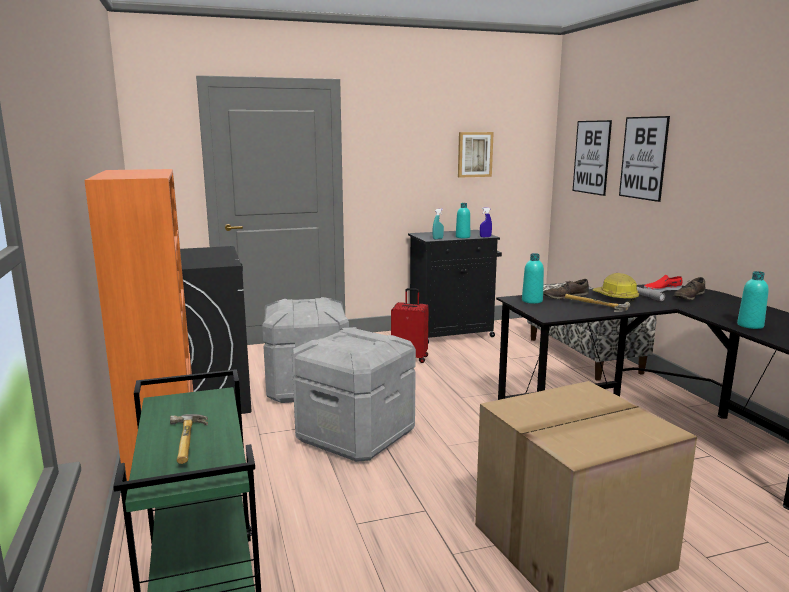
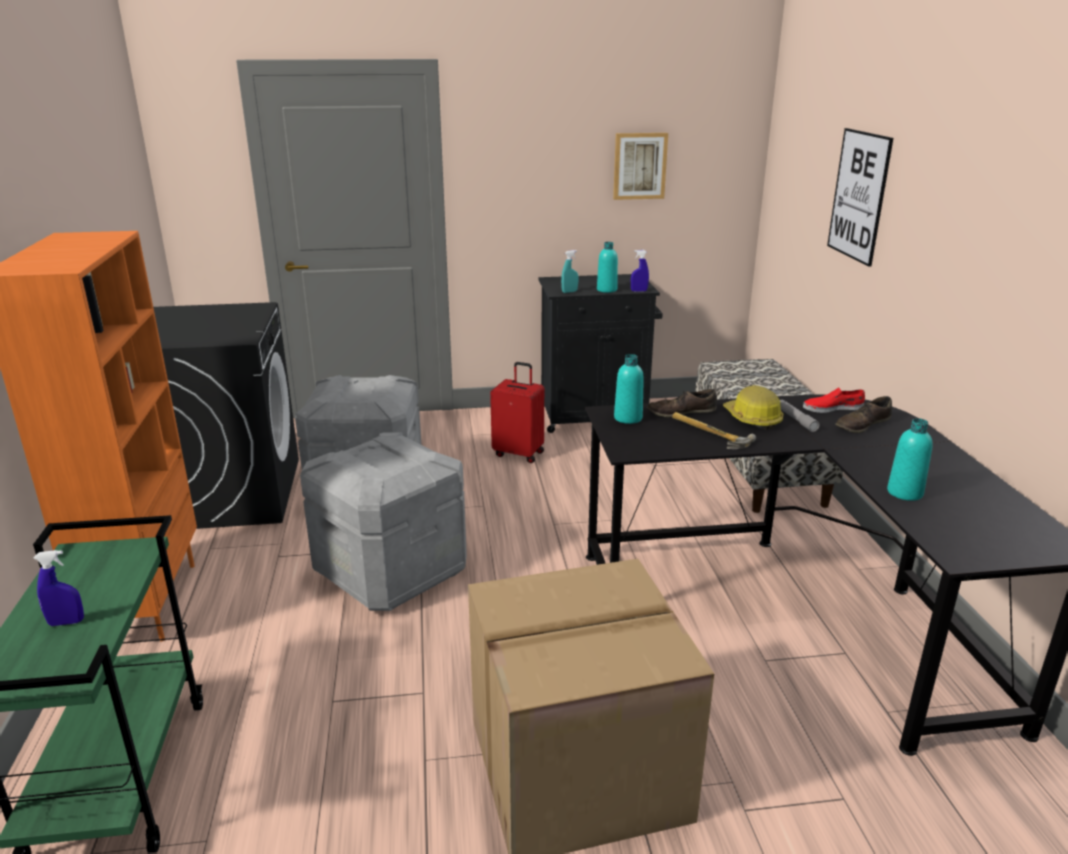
camera: 10 degrees right, 10 degrees up
hammer [170,414,208,464] -> blue spray bottle [34,550,84,626]
picture [573,120,612,196] -> none

